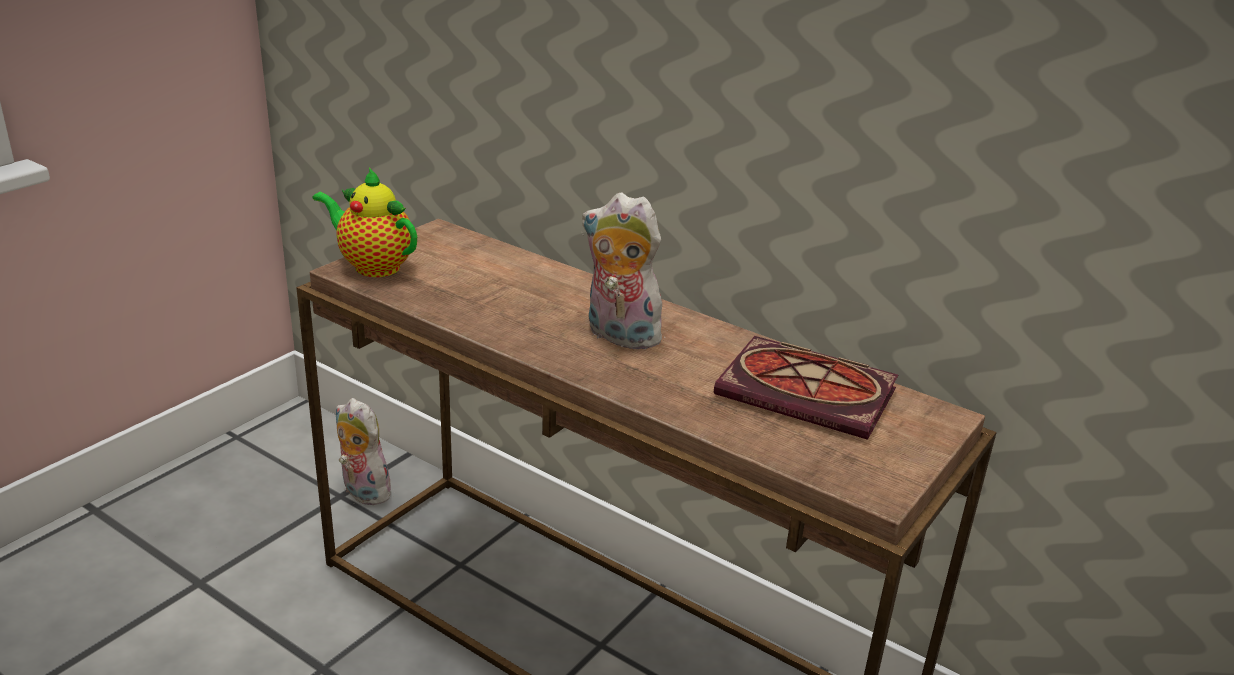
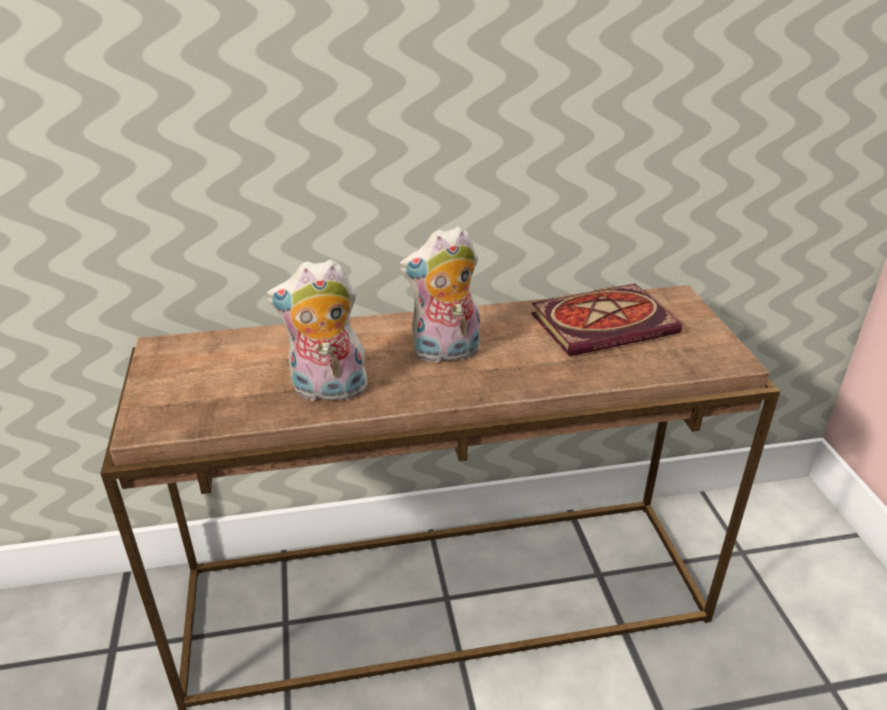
camera: 45 degrees left, 5 degrees up
teapot [313,168,417,277] -> none
plush toy [336,398,391,505] -> plush toy moved to [266,259,370,401]

